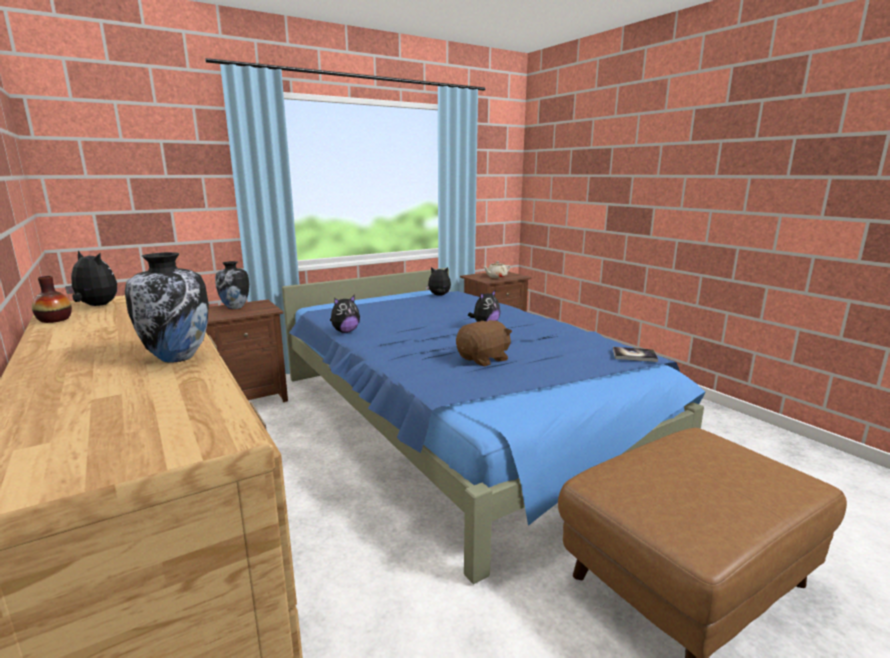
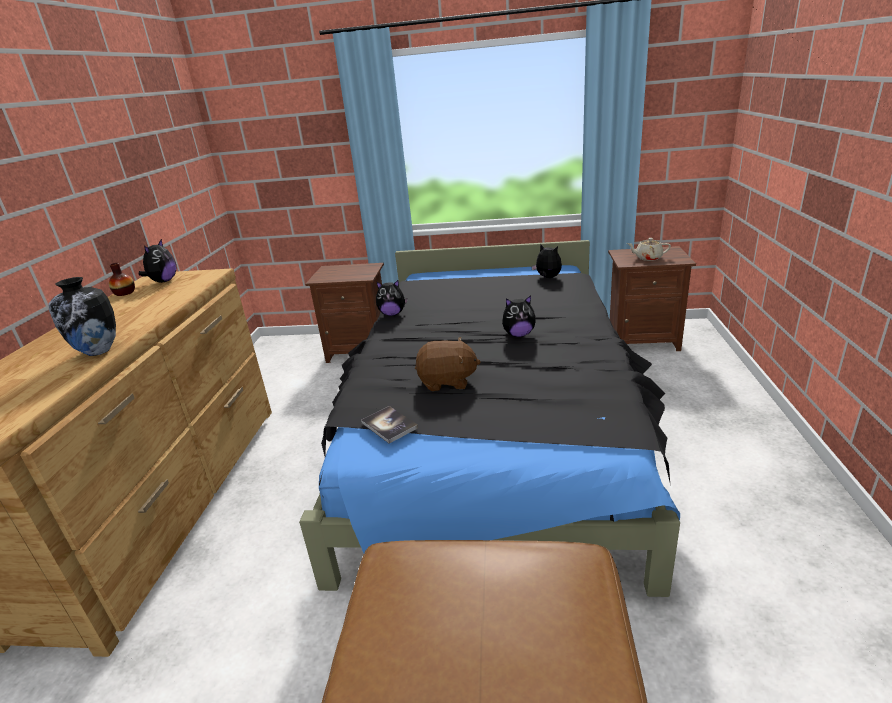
camera: 40 degrees right, 10 degrees up
plush toy [65,250,117,306] -> plush toy turned 45 degrees clockwise [139,239,177,283]
vase [215,261,249,309] -> none
blue bed [282,268,706,584] -> black bed [299,240,680,597]
book [613,347,658,362] -> book moved to [361,406,418,444]

